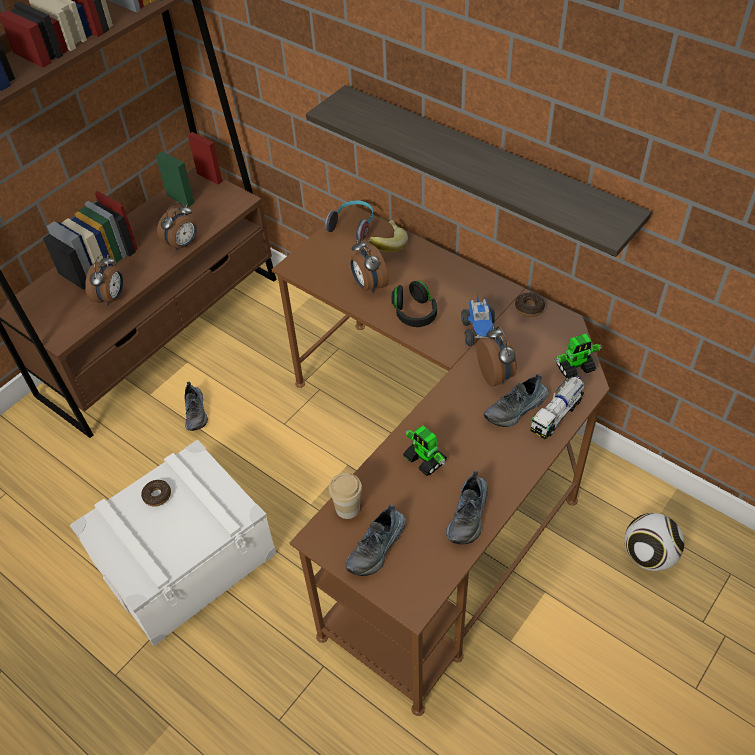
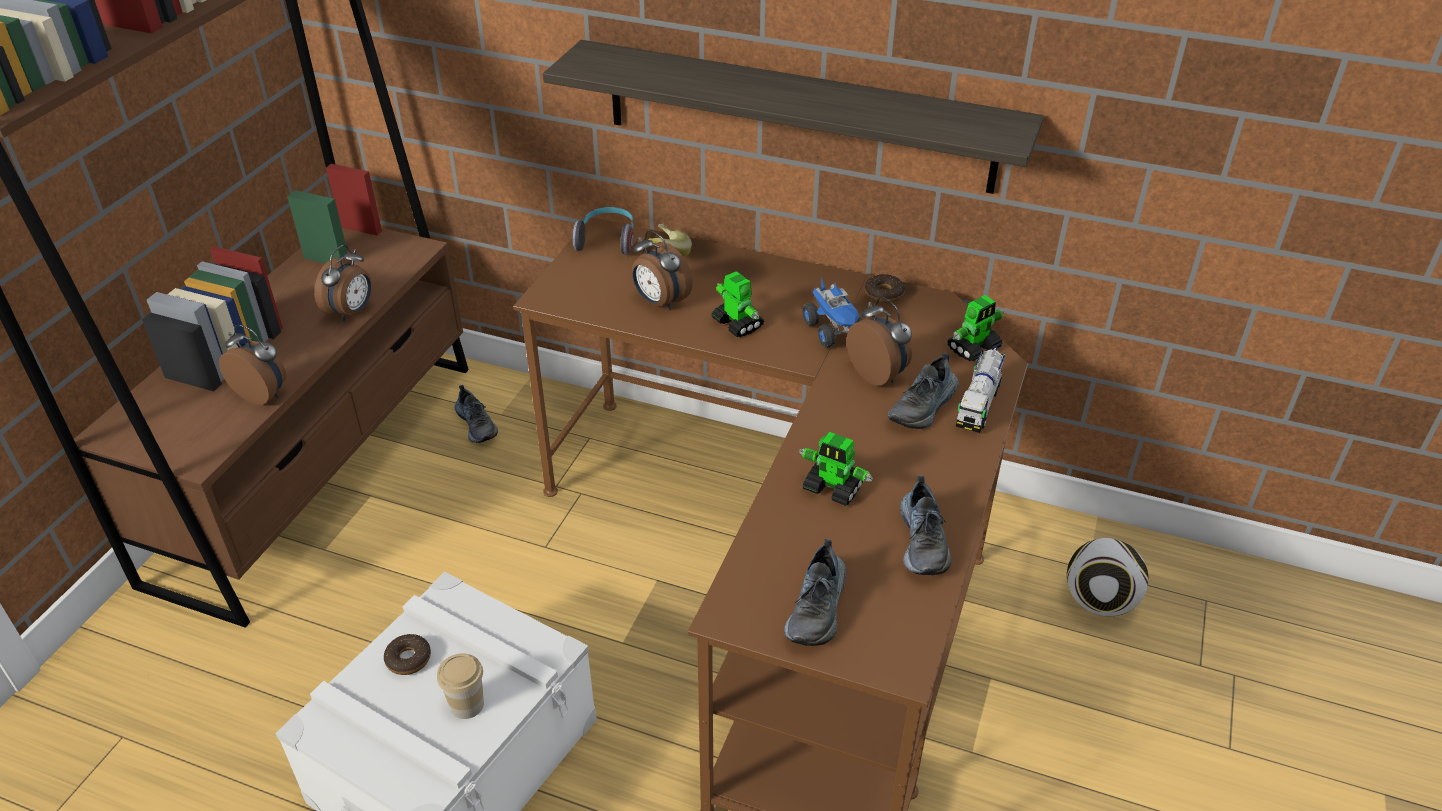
camera: 20 degrees left, 10 degrees down
alarm clock [85,254,123,306] -> alarm clock turned 60 degrees counterclockwise [219,325,286,405]
shoe [184,382,208,431] -> shoe moved to [454,385,498,443]
cup [328,473,362,519] -> cup moved to [437,653,484,719]
black headphones [392,281,437,327] -> toy robot [711,271,764,337]

